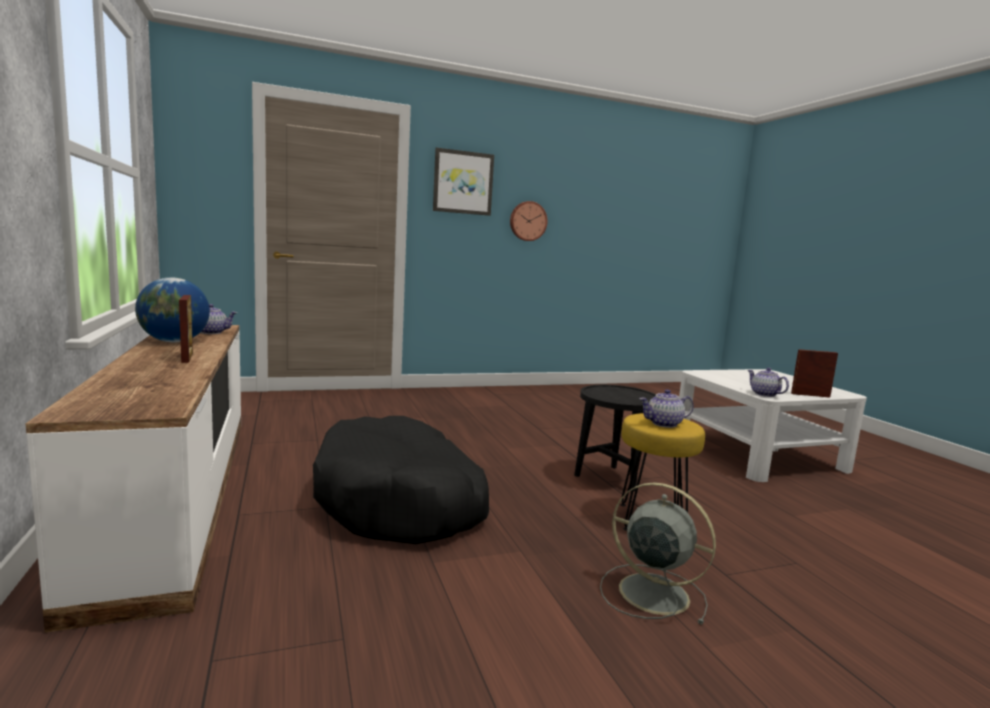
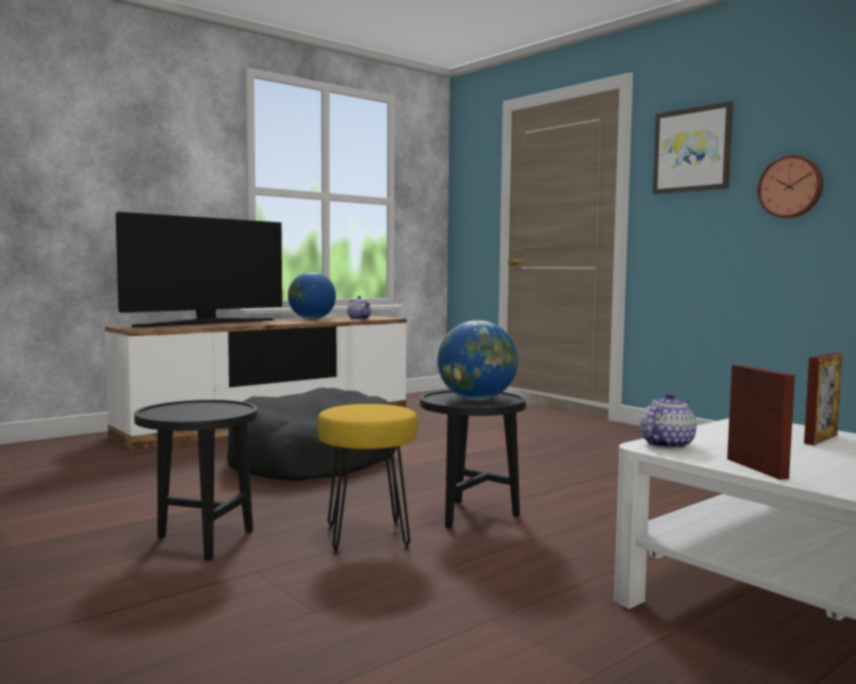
camera: 70 degrees right, 5 degrees down
picture frame [179,295,193,363] -> picture frame moved to [804,353,843,445]
grey fan [600,482,716,625] -> black side table [134,400,258,561]
teapot [640,389,694,428] -> none
none -> television [116,212,282,327]
none -> globe [437,320,518,400]

